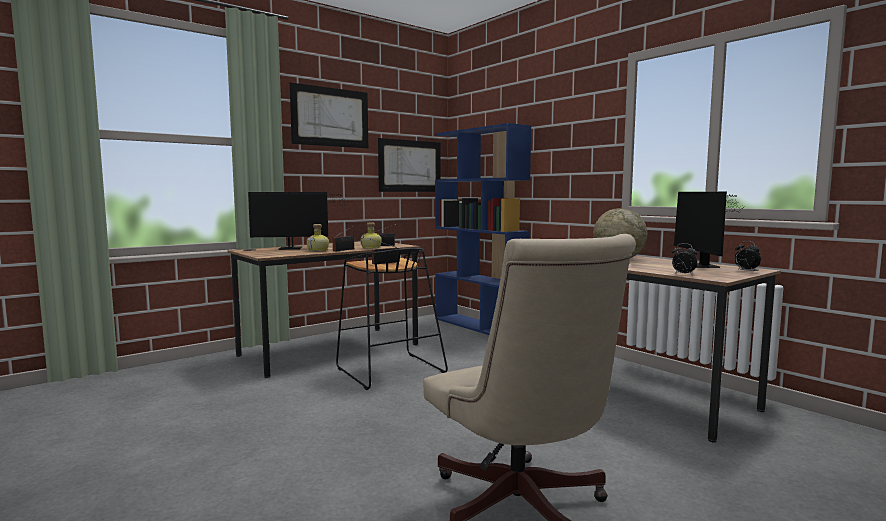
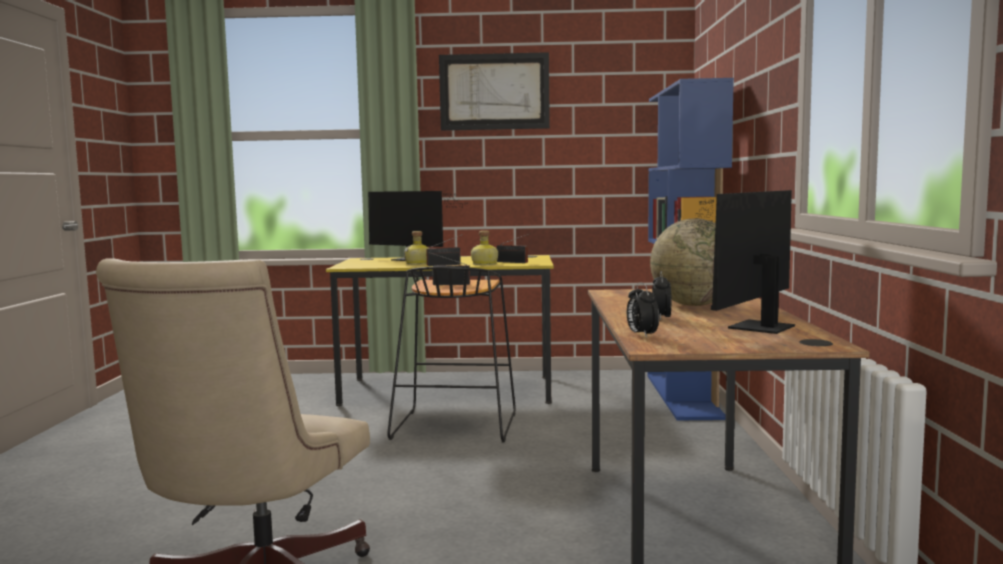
camera: 40 degrees right, 0 degrees up
brown desk [228,242,421,378] -> yellow desk [326,255,554,406]
picture [378,138,440,192] -> none
alarm clock [735,241,761,271] -> alarm clock moved to [652,271,671,320]

